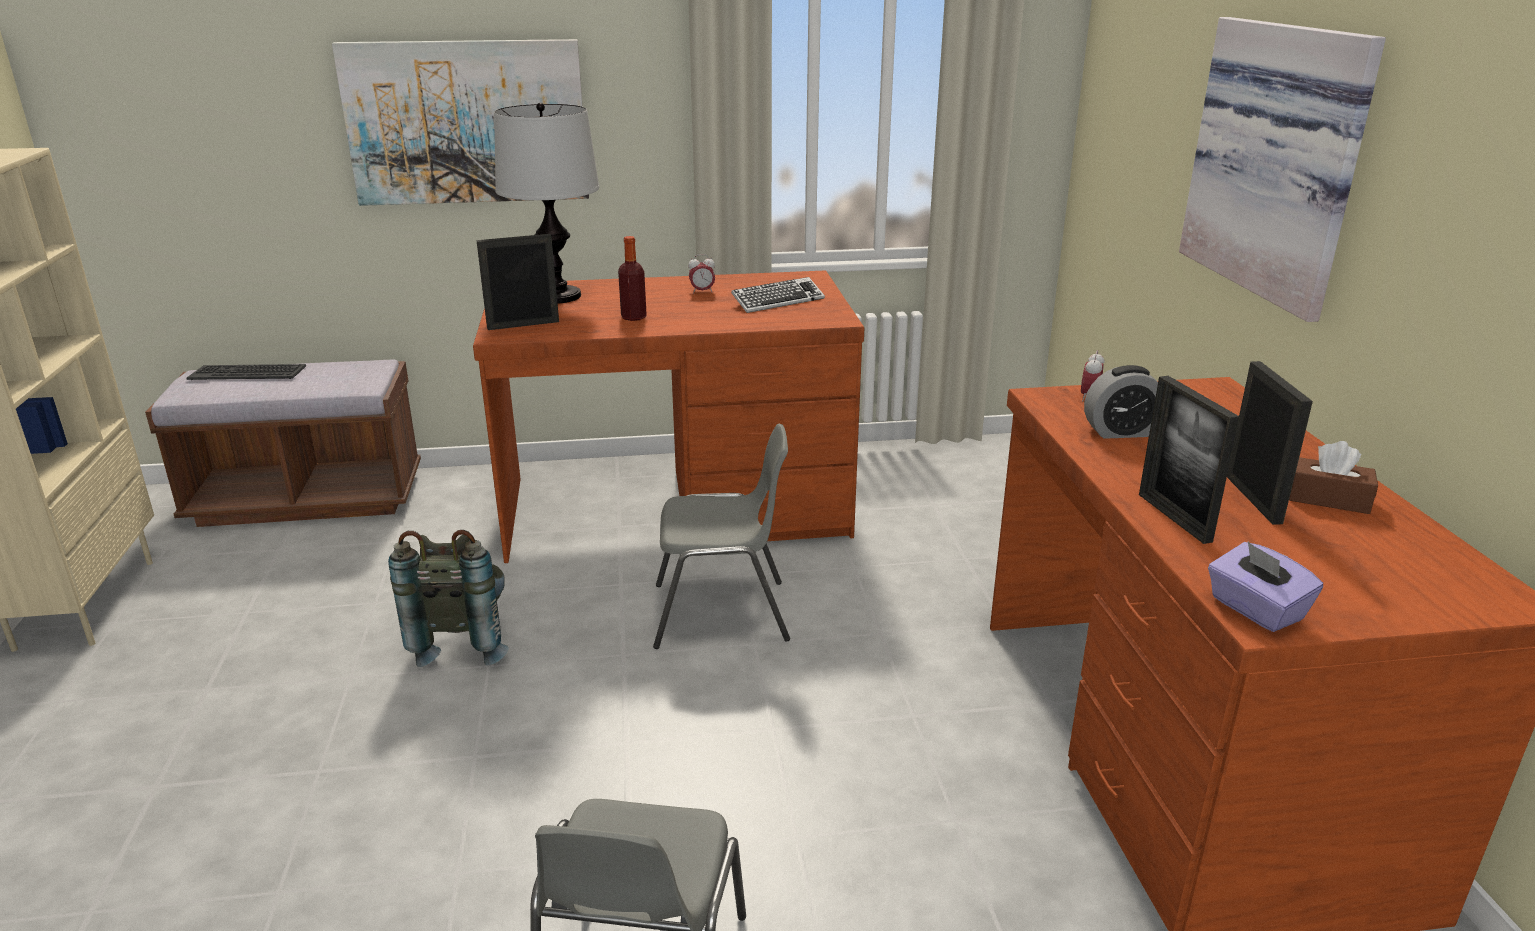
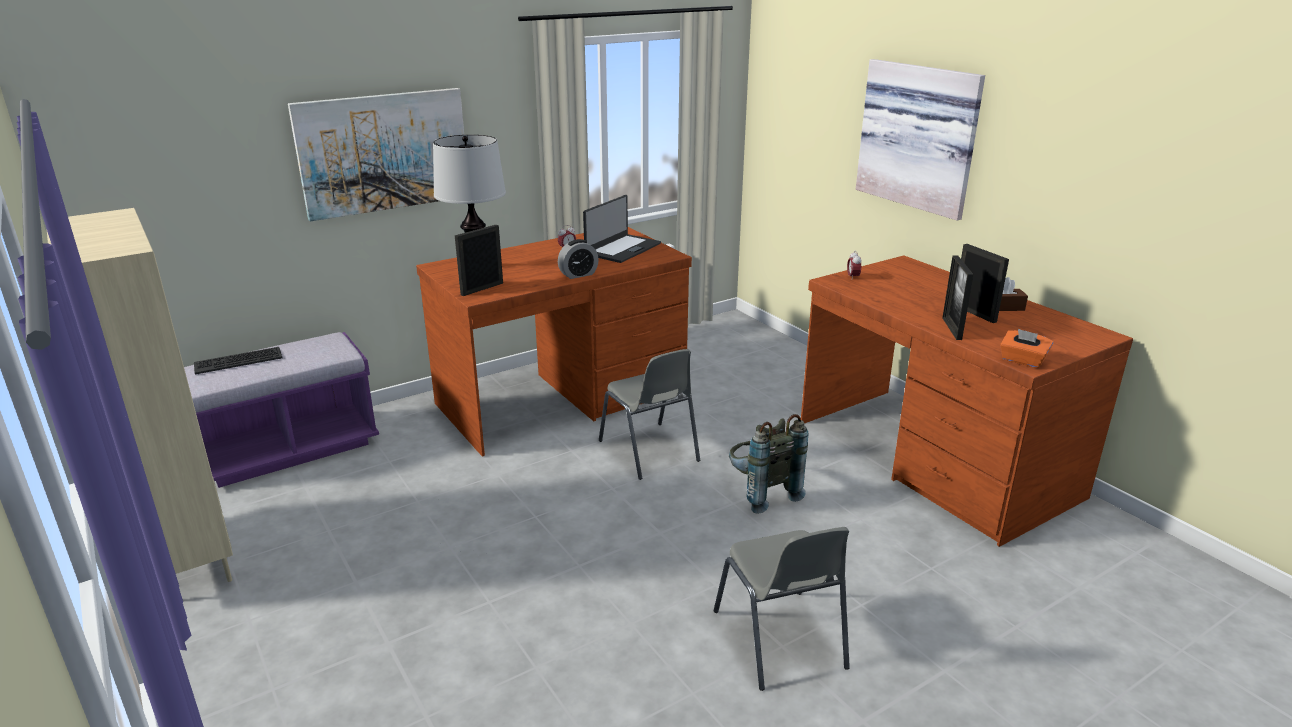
camera: 25 degrees left, 0 degrees up
brown bench [145,360,421,527] -> purple bench [184,332,379,488]
grey backpack [388,530,509,667] -> grey backpack moved to [729,414,808,514]
bottle [618,236,647,321] -> none
grey chair [653,424,790,649] -> grey chair turned 90 degrees clockwise [599,349,700,480]
keyboard [731,277,825,313] -> laptop [583,195,661,263]
alarm clock [1084,365,1158,439] -> alarm clock moved to [558,239,599,279]
picture frame [1139,376,1240,544] -> picture frame turned 45 degrees clockwise [942,255,974,340]
purple tissue box [1208,542,1323,632] -> orange tissue box [1000,329,1053,368]

